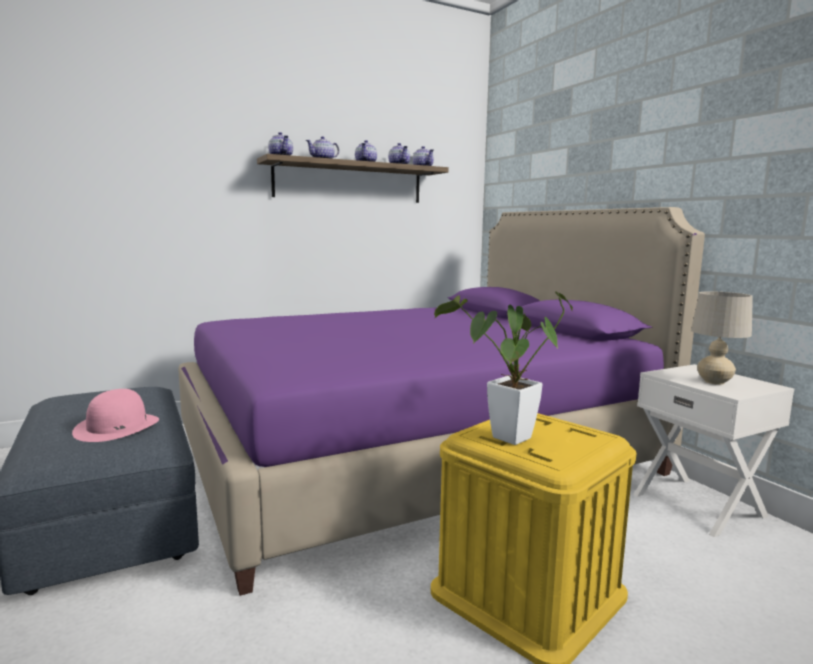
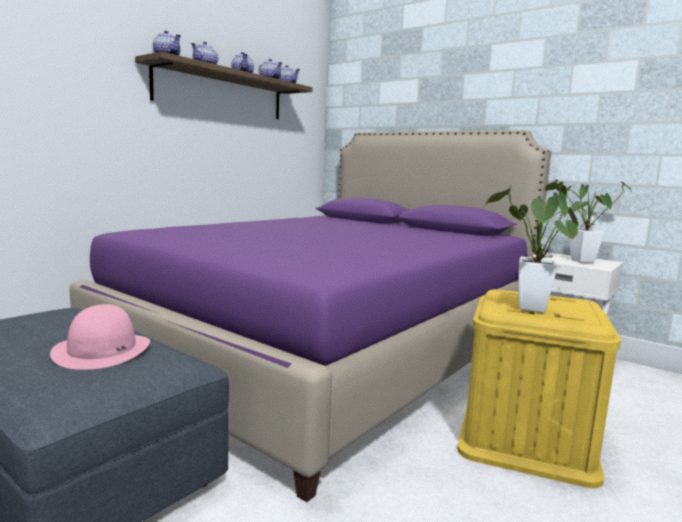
camera: 25 degrees left, 0 degrees up
beige table lamp [691,291,753,385] -> potted plant [544,180,632,263]

